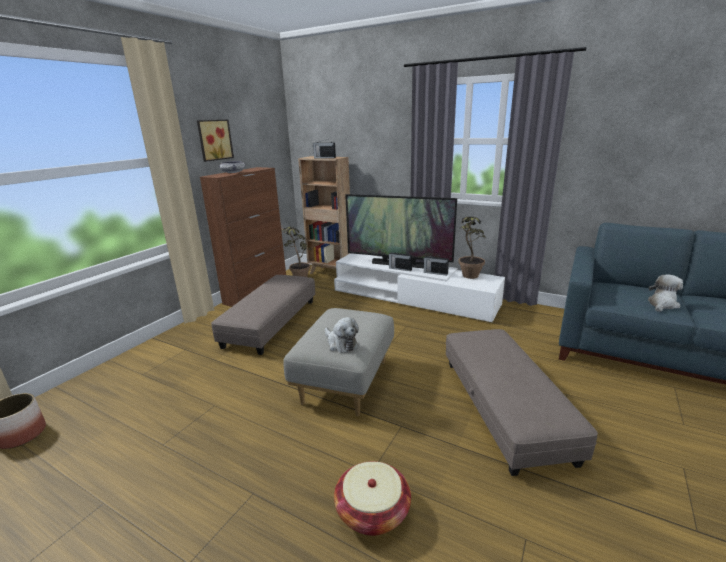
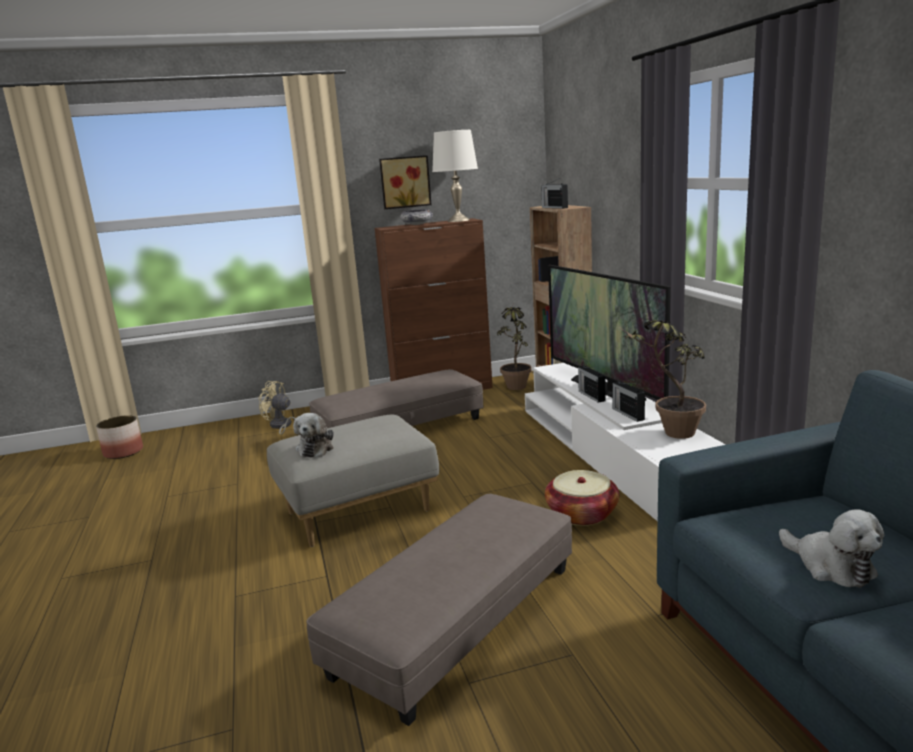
camera: 45 degrees right, 5 degrees down
basket [334,461,411,536] -> basket moved to [545,470,619,526]
plush toy [648,274,683,312] -> plush toy turned 60 degrees clockwise [779,510,884,588]
none -> beige fan [258,381,296,435]
none -> white table lamp [432,130,478,222]

